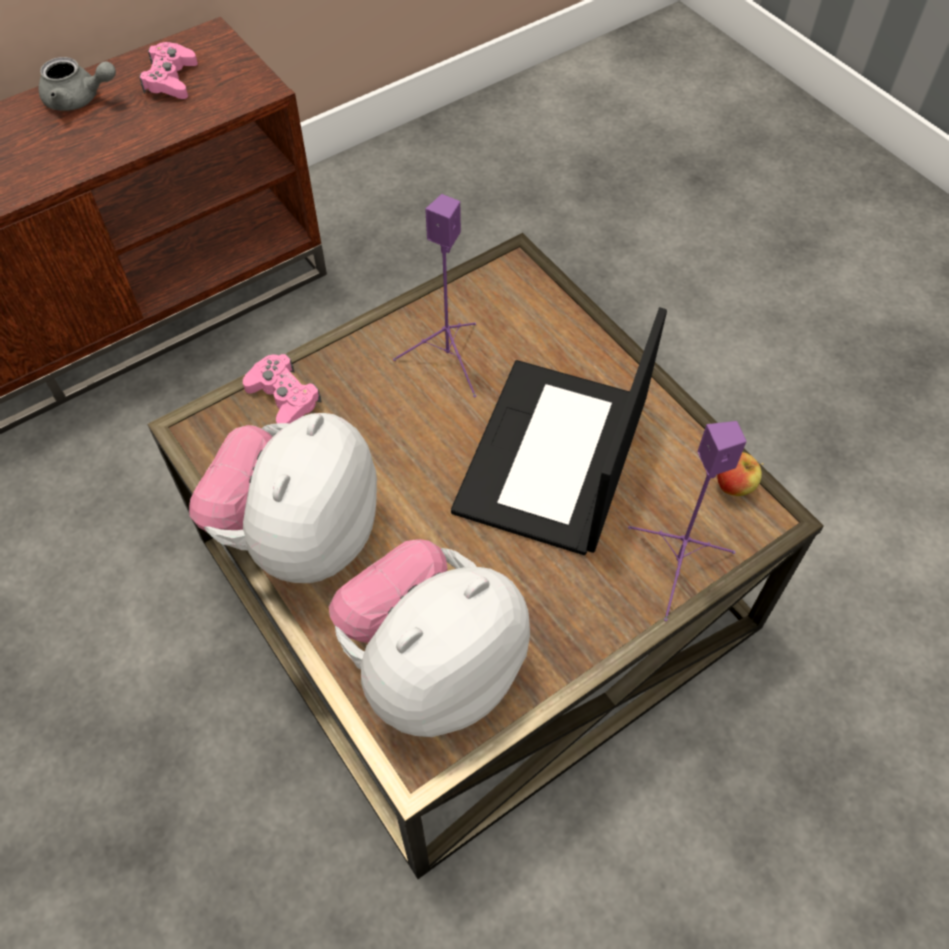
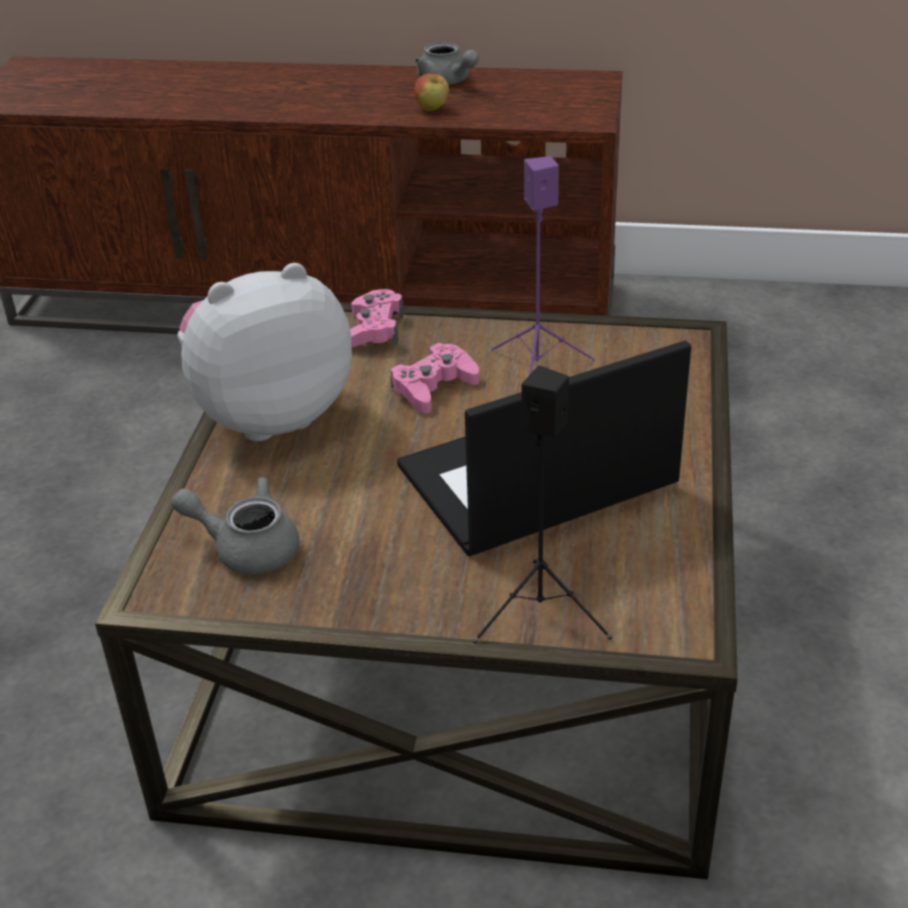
camera: 45 degrees right, 20 degrees down
pink game controller [139,42,198,99] -> pink game controller moved to [391,343,480,414]
plush toy [329,539,530,737] -> grey teapot [171,477,299,575]
purple speaker [628,421,747,621] -> black speaker [473,365,612,644]
apple [717,452,763,496] -> apple moved to [414,73,449,111]

